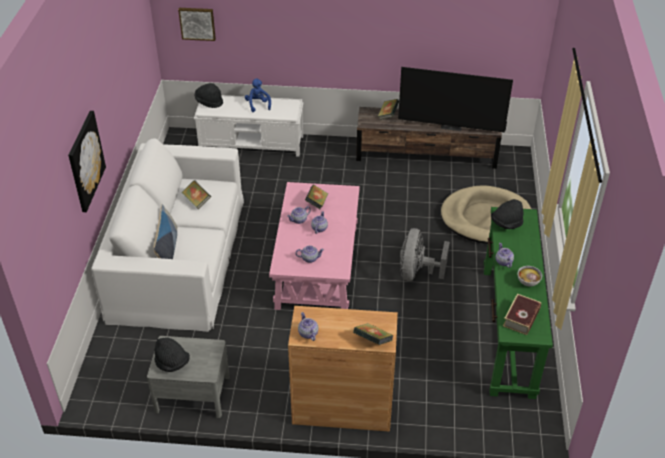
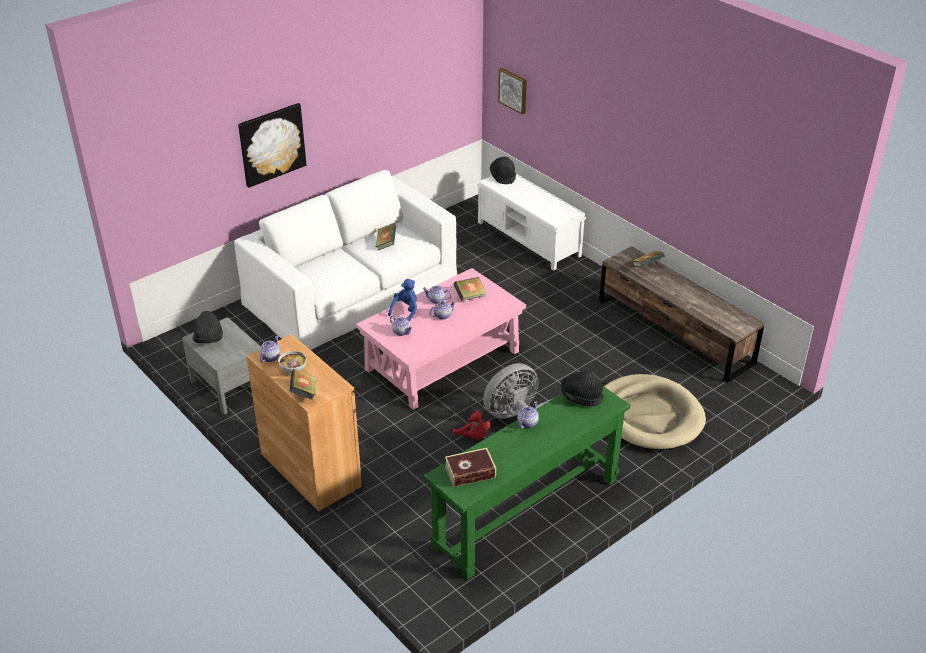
camera: 45 degrees right, 5 degrees down
pillow [154,204,177,259] -> none
blue plush toy [245,78,271,112] -> blue plush toy moved to [388,279,417,322]
television [398,67,513,133] -> none
bowl [518,266,542,287] -> bowl moved to [278,351,306,374]
none -> red plush toy [453,410,490,439]

